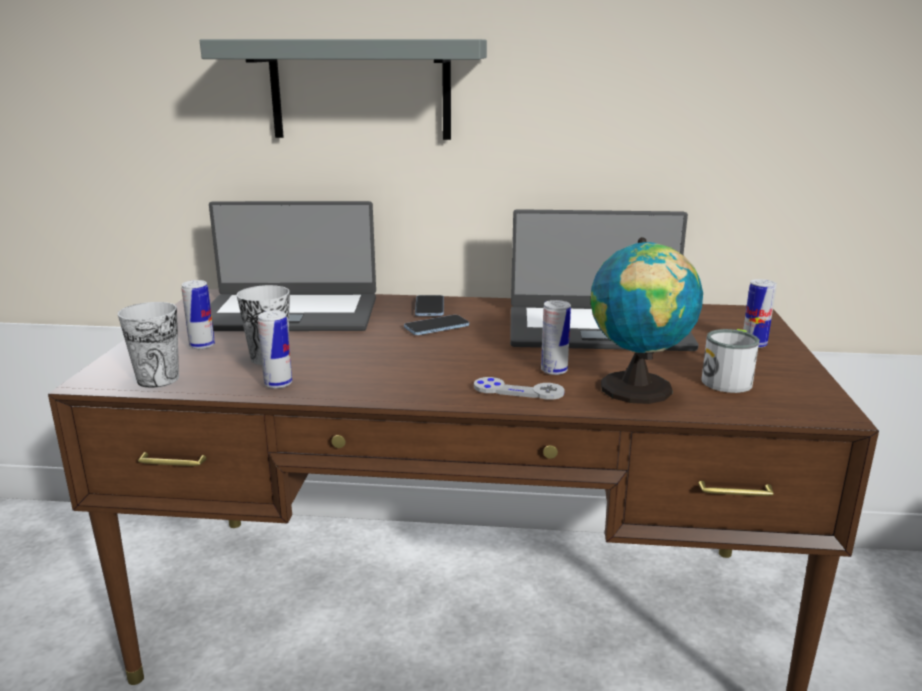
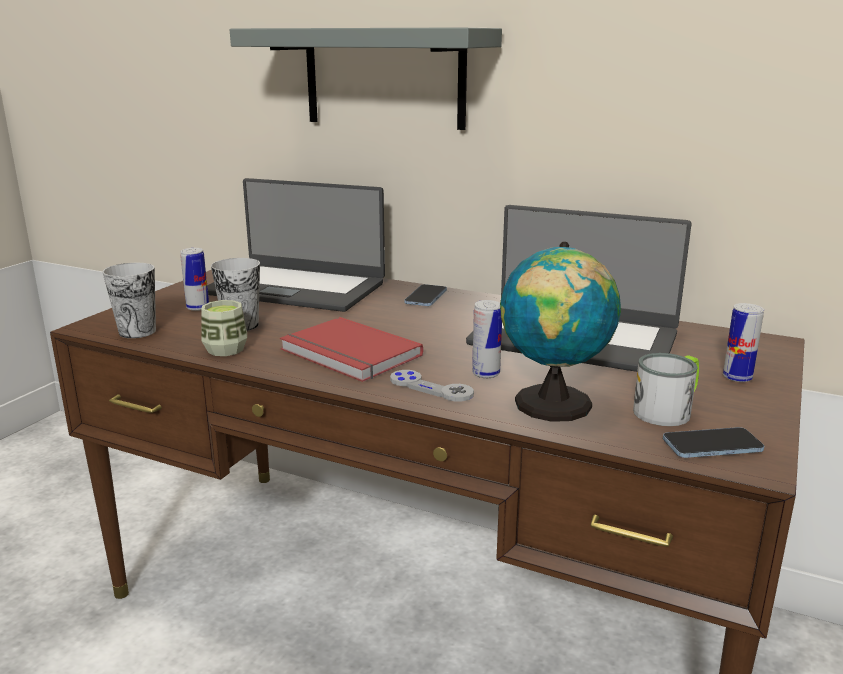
camera: 20 degrees right, 0 degrees up
can [258,311,292,389] -> cup [201,300,247,356]
phone [404,315,469,335] -> phone moved to [663,427,764,458]
none -> red book [280,317,423,382]

